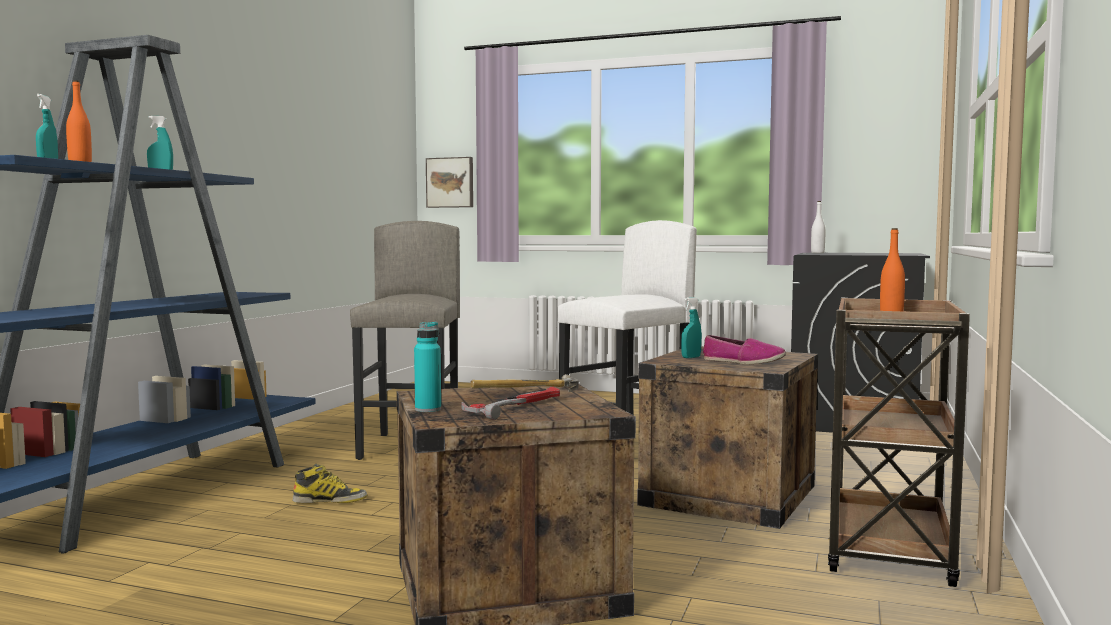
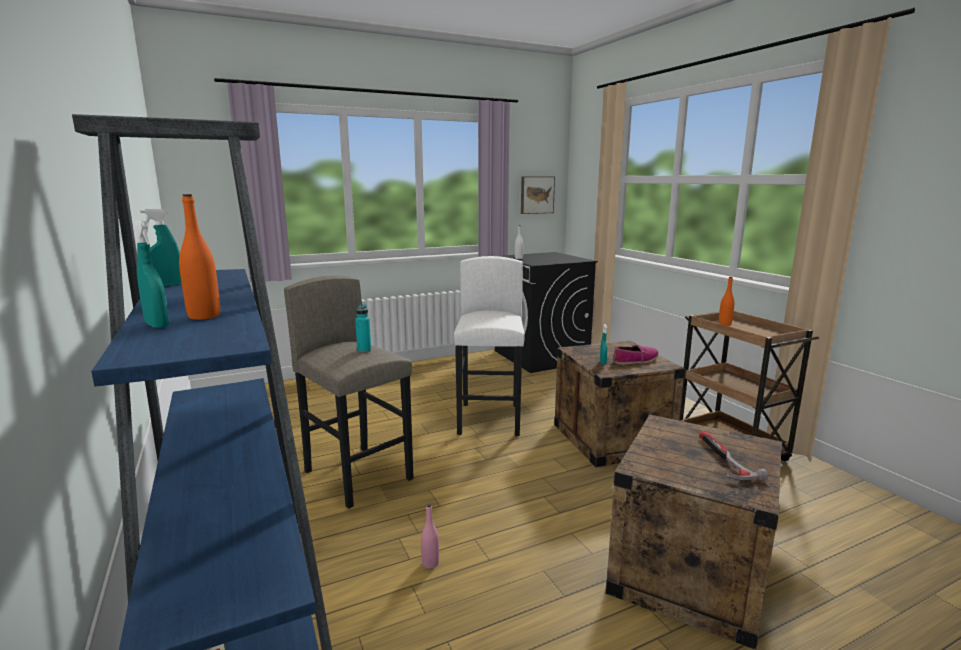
camera: 45 degrees left, 10 degrees up
boot [293,464,367,503] -> pink bottle [421,504,439,569]
turquoise bottle [414,322,441,412] -> turquoise bottle moved to [355,304,371,353]
picture [426,157,473,208] -> picture moved to [521,176,555,214]
hammer [470,374,579,392] -> none

